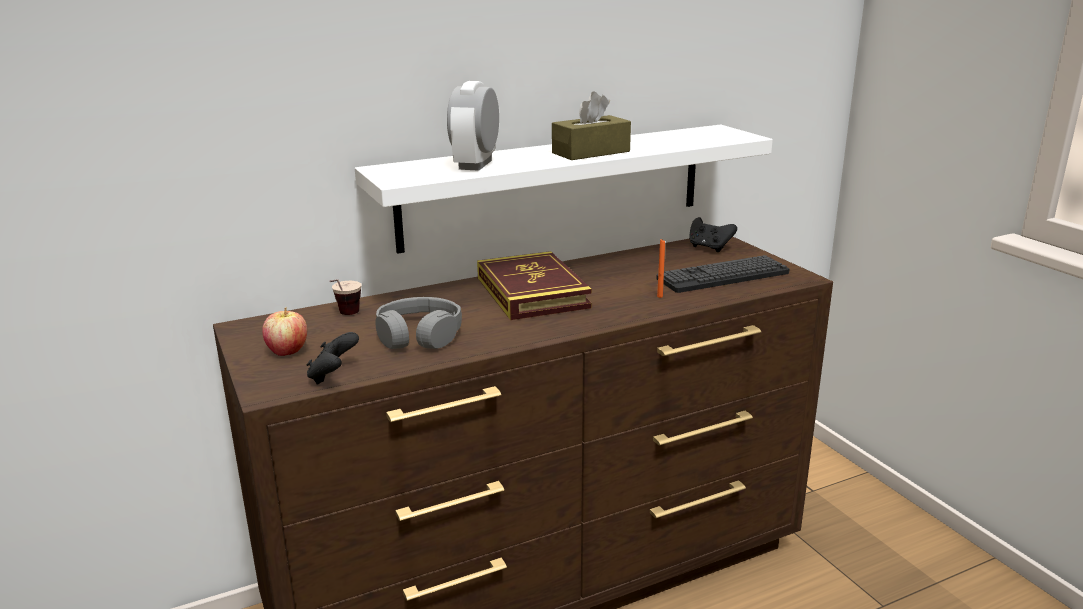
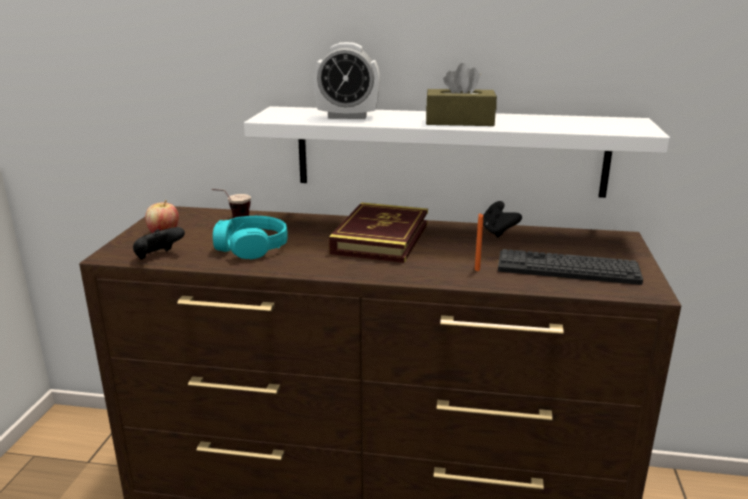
camera: 35 degrees right, 0 degrees up
grey headphones [375,297,462,349] -> turquoise headphones [213,216,288,259]
alarm clock [447,81,499,171] -> alarm clock turned 135 degrees counterclockwise [313,42,380,119]
black game controller [689,217,737,252] -> black game controller moved to [483,201,522,238]

